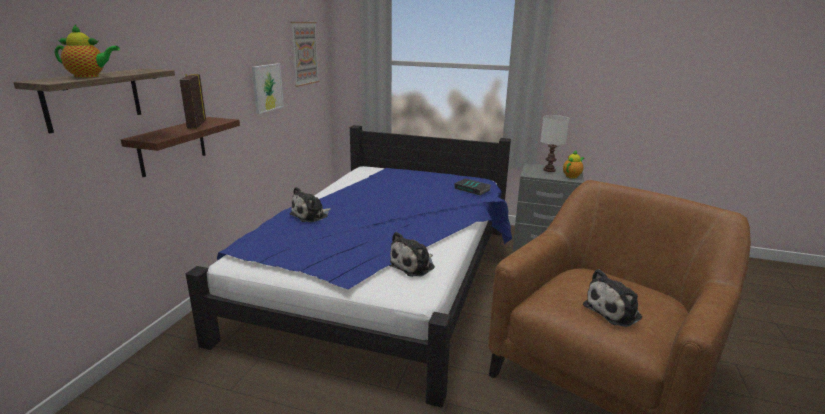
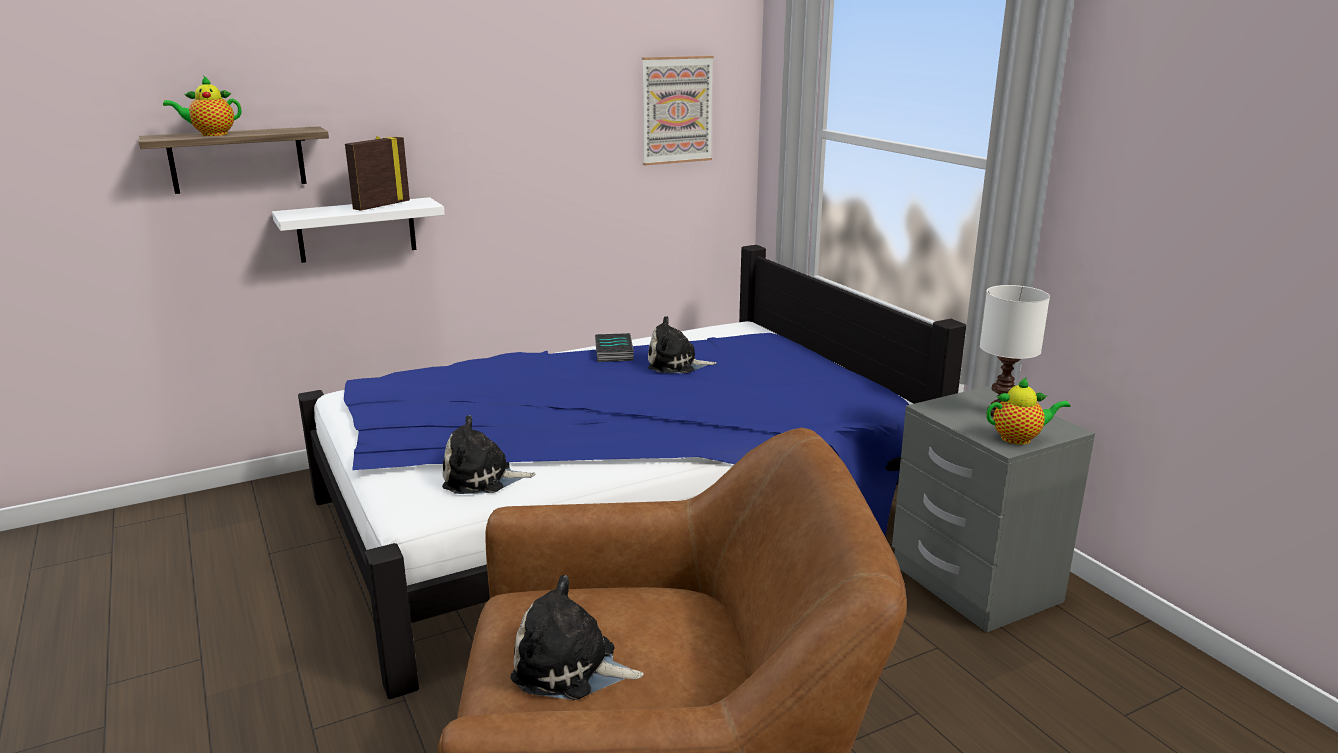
camera: 45 degrees right, 0 degrees up
teapot [55,25,120,78] -> teapot turned 120 degrees clockwise [163,76,241,136]
brown shelf [121,117,240,177] -> white shelf [272,197,445,263]
picture [252,63,284,114] -> none
plush toy [290,187,331,222] -> plush toy moved to [648,316,716,373]
book [454,178,491,195] -> book moved to [595,333,634,362]

